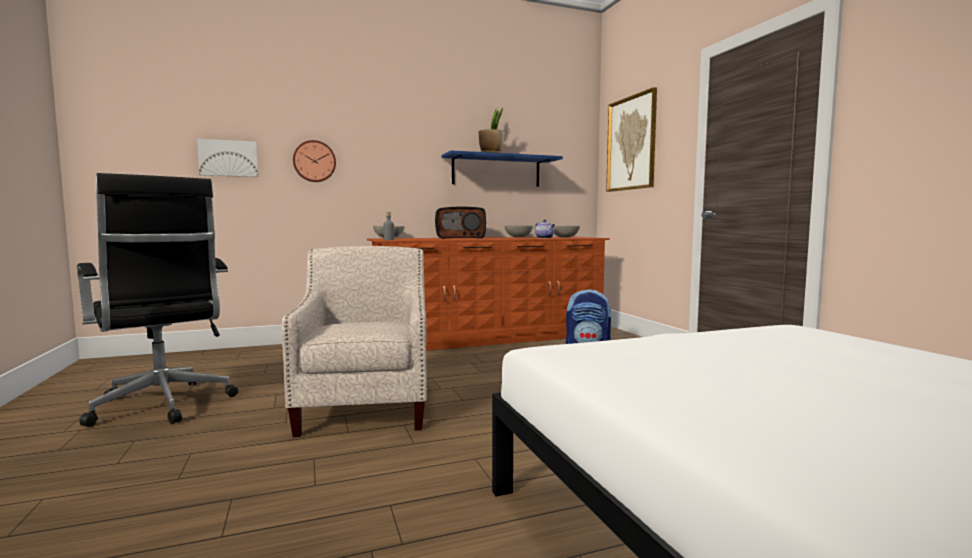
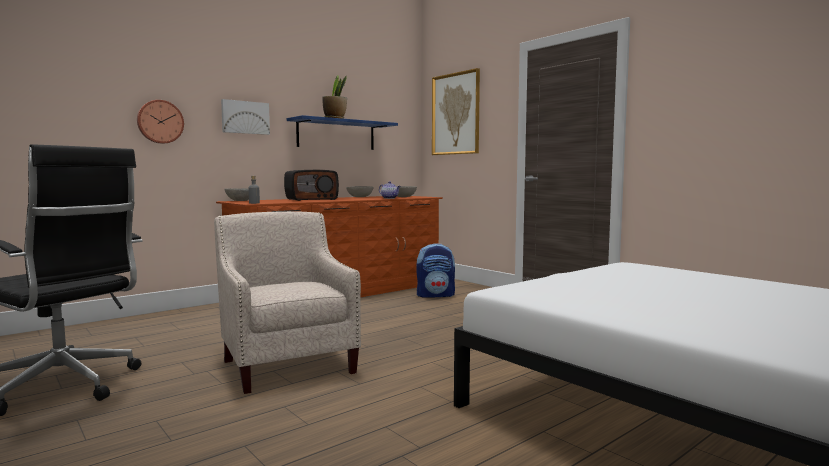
camera: 20 degrees left, 0 degrees up
picture [197,139,258,177] -> picture moved to [221,99,270,135]

